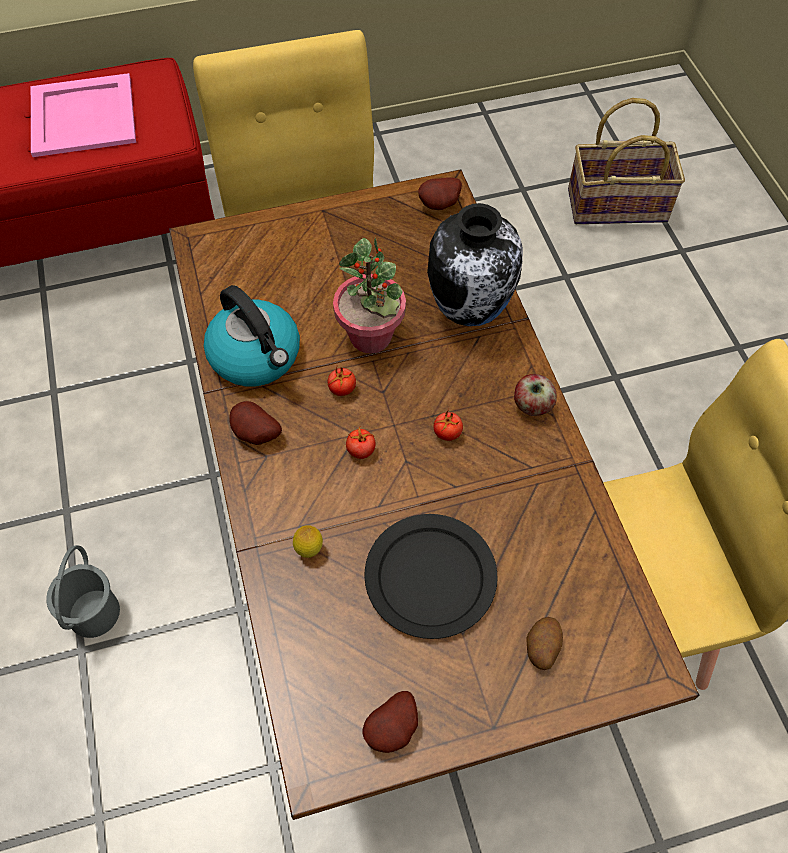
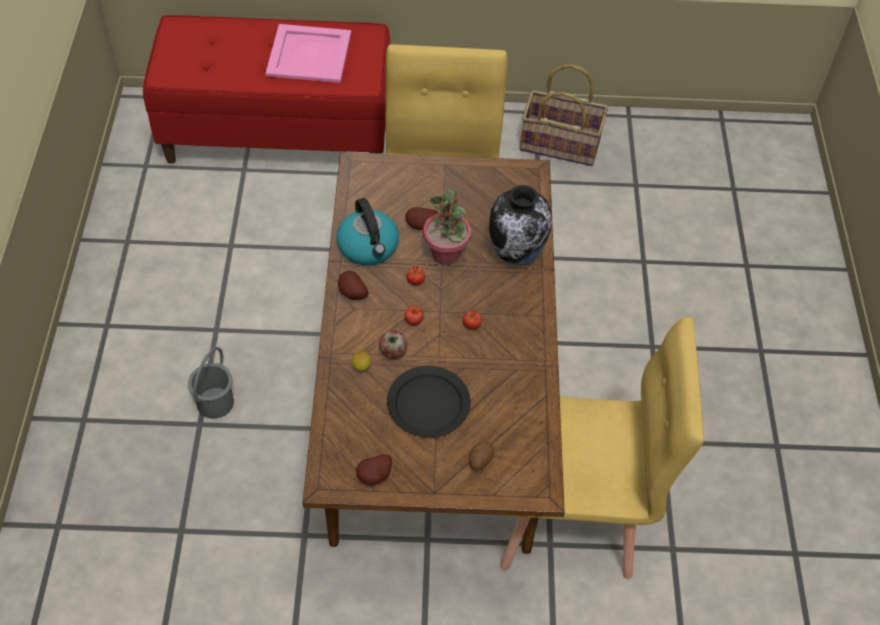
camera: 15 degrees right, 5 degrees down
potato [418,177,462,210] -> potato moved to [405,207,438,230]
apple [514,374,557,416] -> apple moved to [379,330,407,359]
basket [568,98,685,224] -> basket moved to [520,64,608,166]

